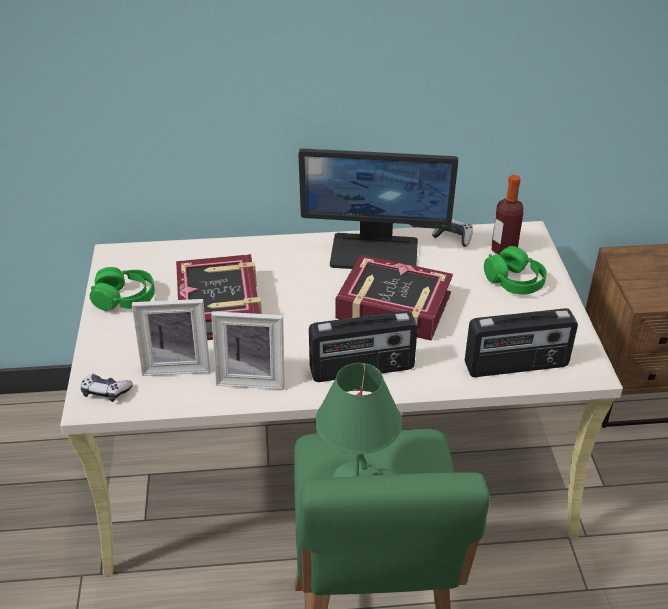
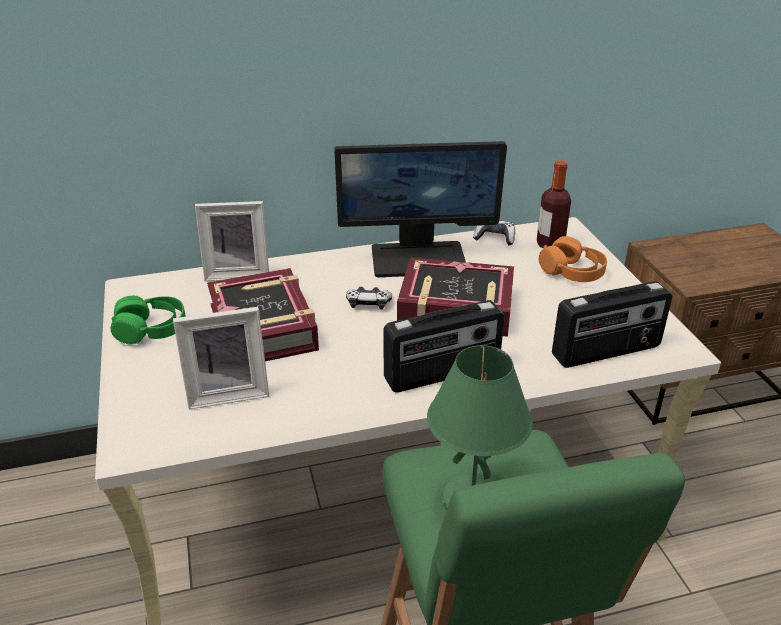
camera: 10 degrees left, 5 degrees down
game controller [81,374,133,402] -> game controller moved to [346,287,392,309]
picture frame [211,311,285,390] -> picture frame moved to [195,201,269,281]
green headphones [484,246,547,295] -> orange headphones [539,236,607,282]

